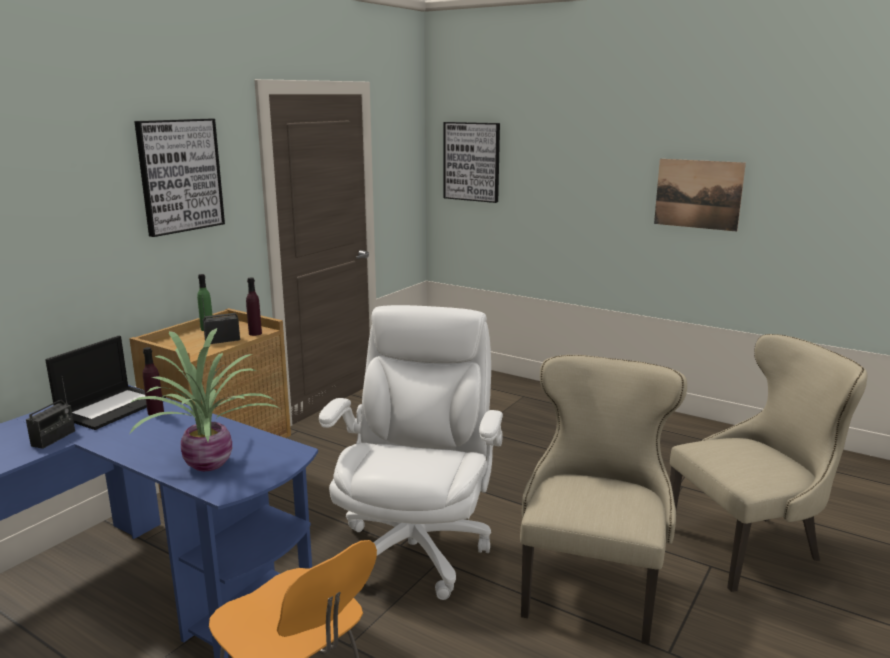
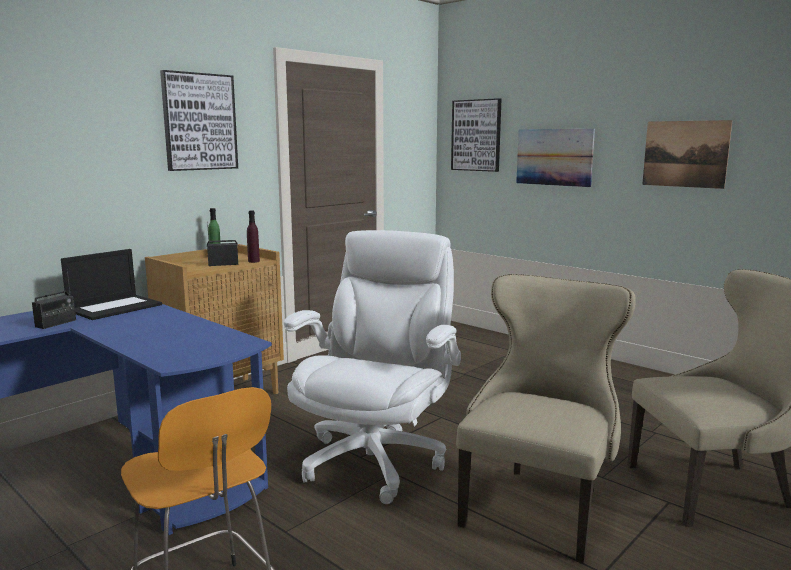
camera: 10 degrees right, 5 degrees down
potted plant [129,328,281,471] -> none
purple bottle [143,347,164,415] -> none
none -> picture [516,129,595,187]

